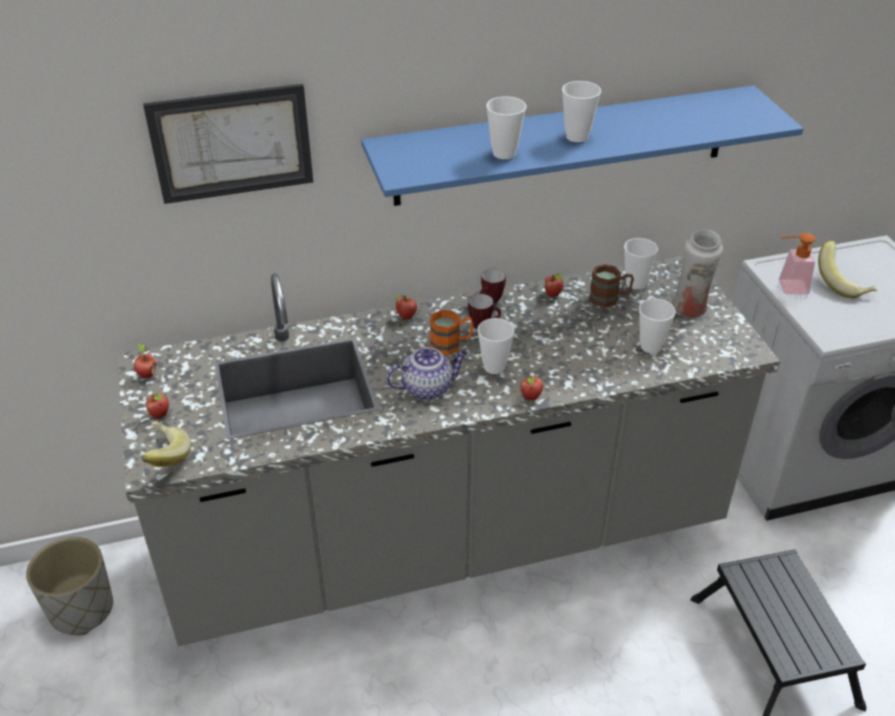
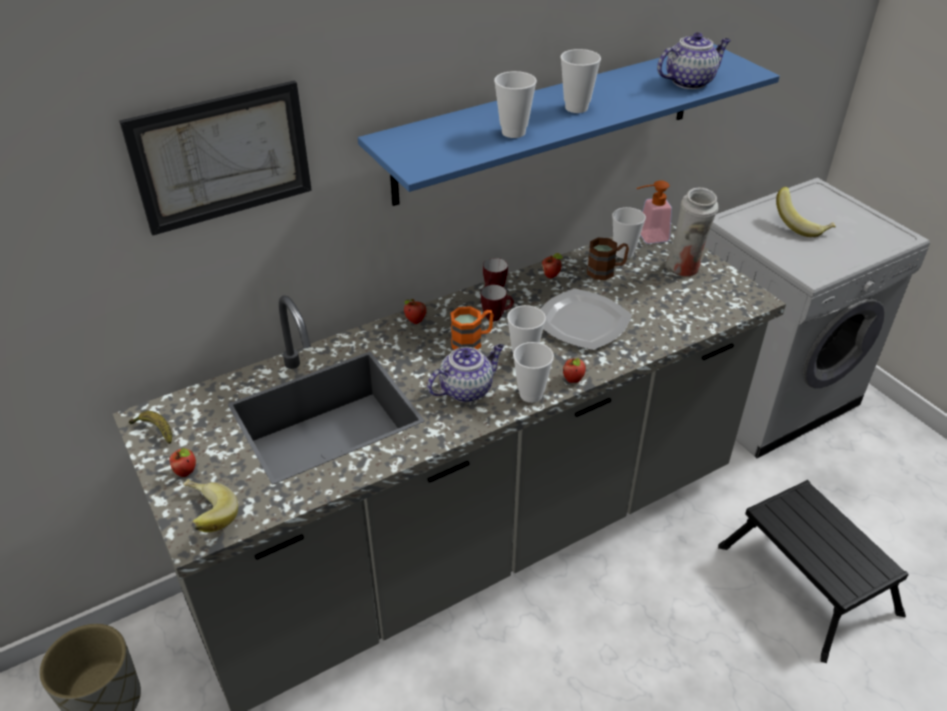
camera: 15 degrees left, 0 degrees up
apple [133,344,156,378] -> banana [129,411,172,444]
cup [639,298,676,353] -> cup moved to [513,342,554,403]
soap dispenser [779,233,816,295] -> soap dispenser moved to [636,180,672,244]
none -> plate [540,288,632,350]
none -> teapot [657,32,731,89]

